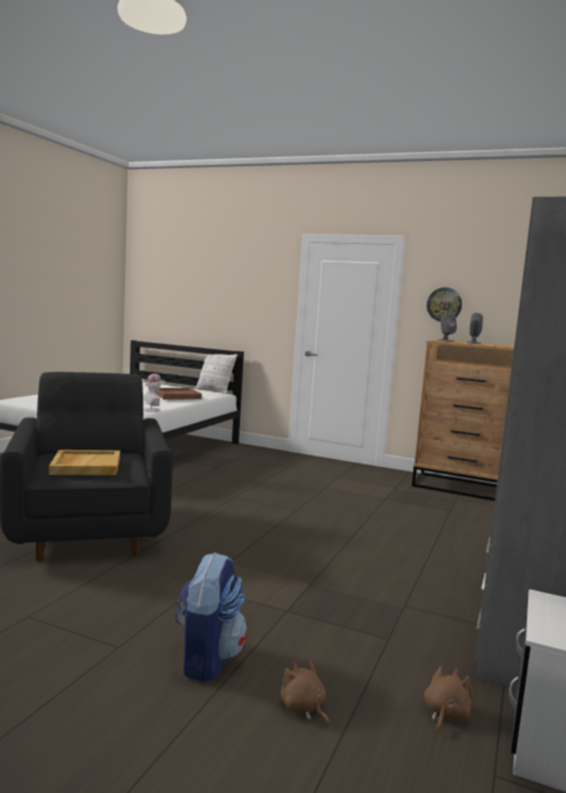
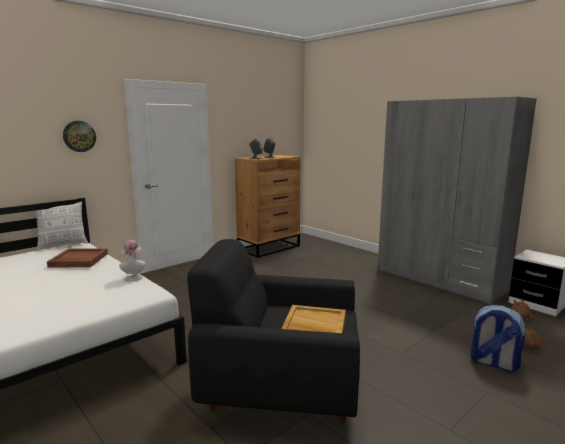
camera: 65 degrees left, 5 degrees up
wall clock [427,287,462,322] -> wall clock moved to [63,121,96,152]

